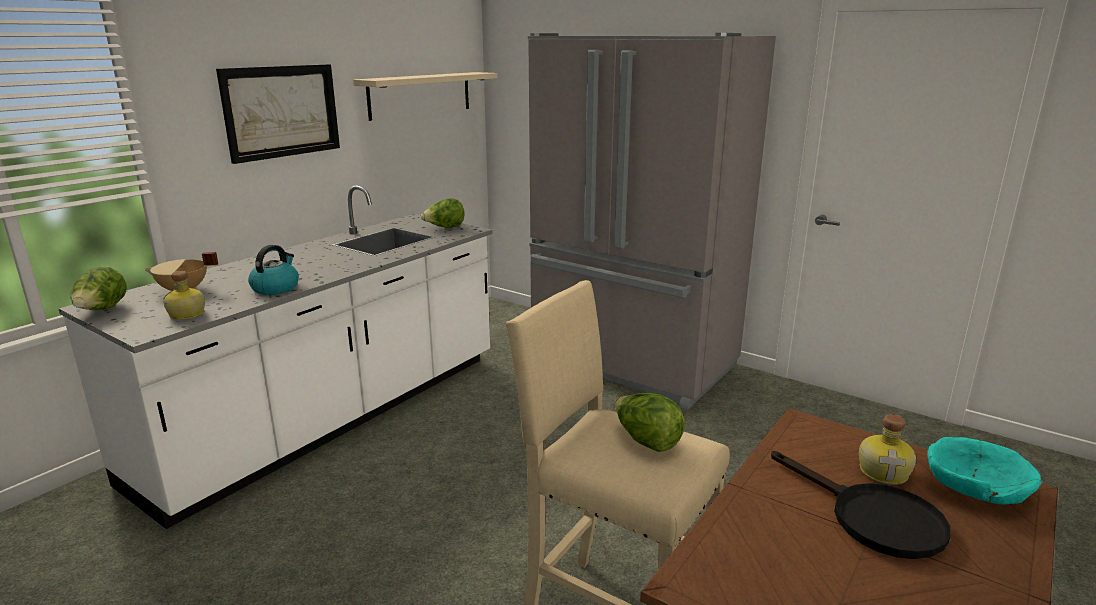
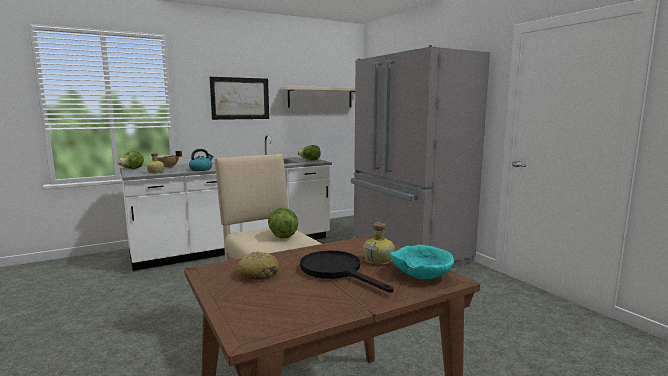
camera: 25 degrees right, 10 degrees down
black frying pan [771,451,951,559] -> black frying pan turned 150 degrees clockwise [300,251,394,293]
none -> bread [238,252,279,280]

